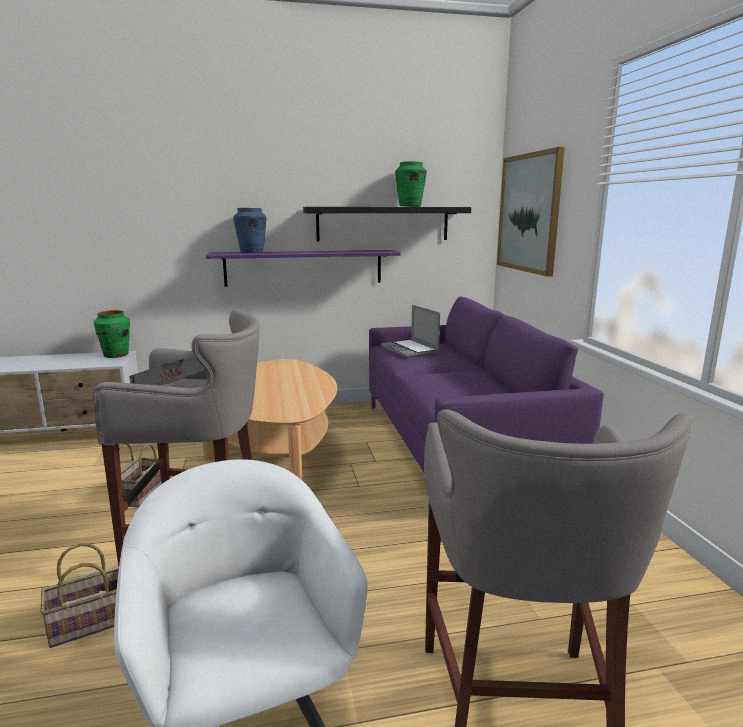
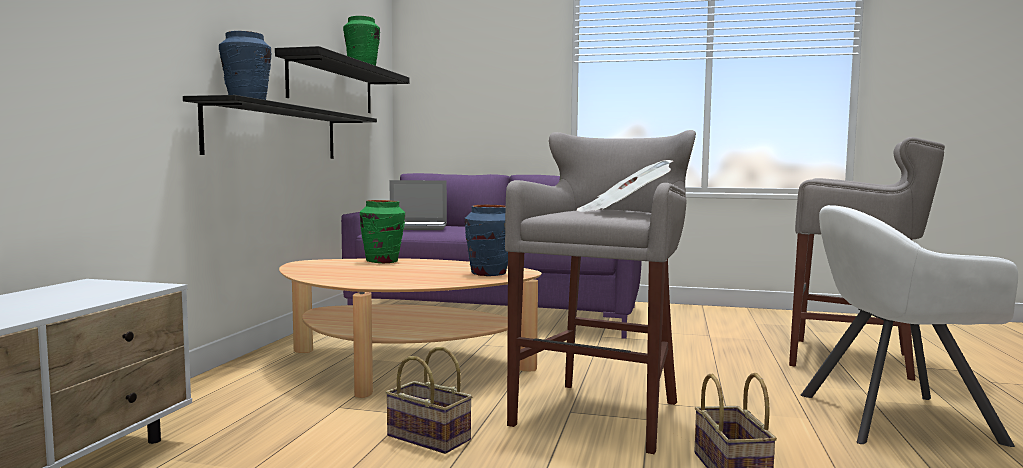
camera: 65 degrees left, 10 degrees down
green vase [94,310,130,358] -> green vase moved to [359,200,405,264]
purple shelf [206,250,401,287] -> black shelf [183,95,377,159]
picture [497,147,565,277] -> none
none -> blue vase [464,205,508,276]

